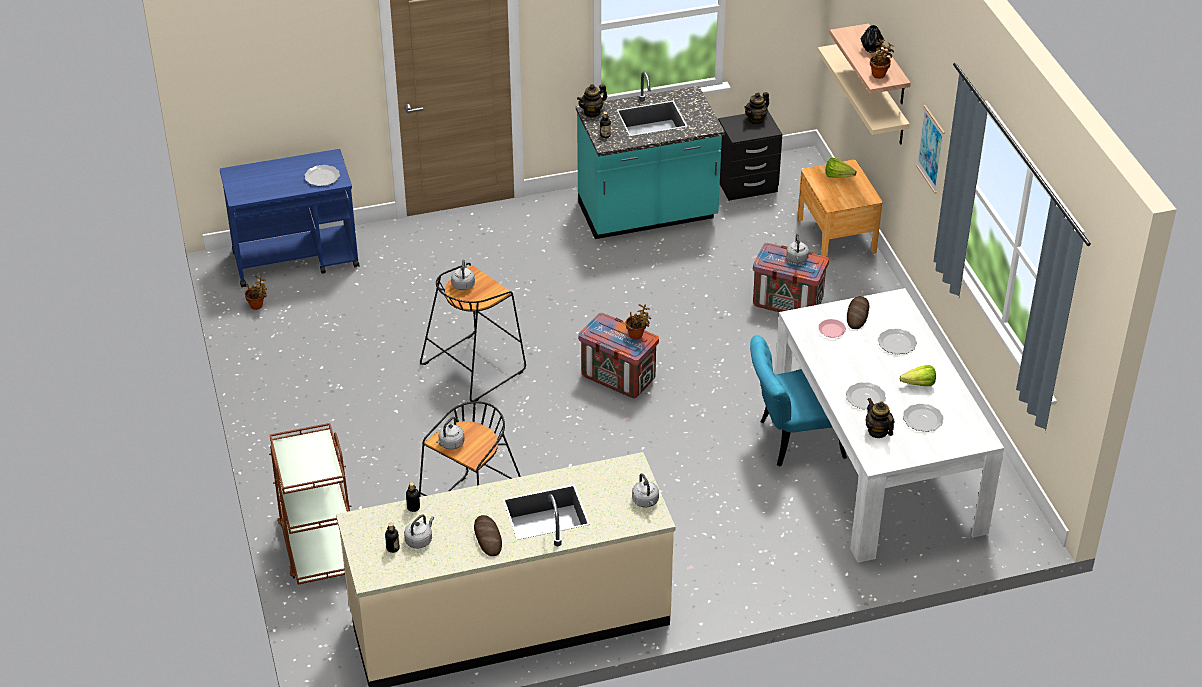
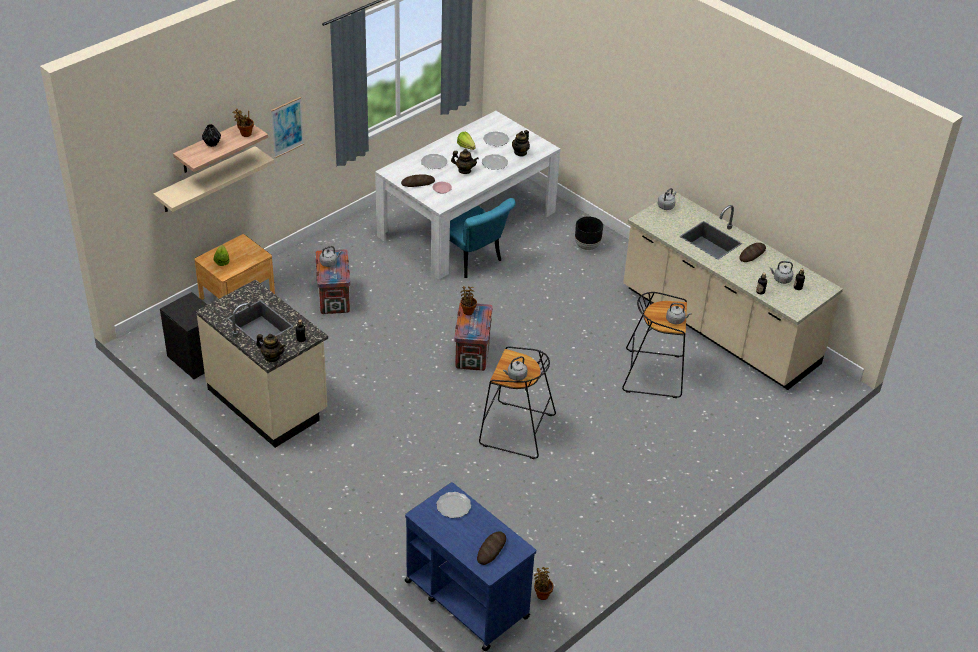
camera: 120 degrees left, 0 degrees up
brown cart [269,423,351,585] -> none
turquoise counter [576,72,725,239] -> beige counter [196,279,328,448]
teapot [744,92,769,125] -> teapot moved to [451,149,479,174]
none -> bread [477,531,506,565]
none -> black planter [575,216,603,250]

